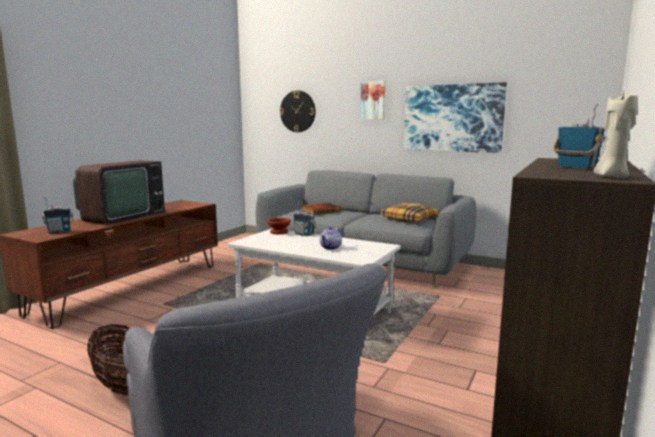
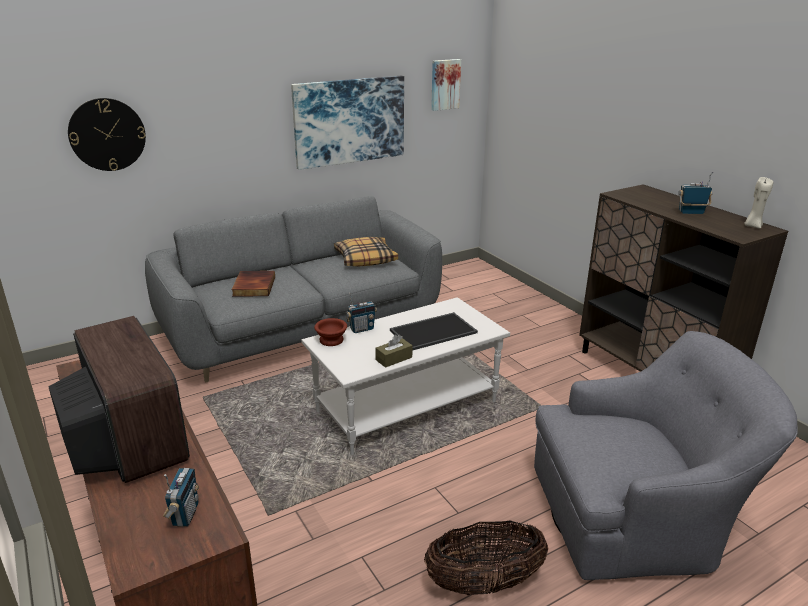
camera: 60 degrees left, 15 degrees up
teapot [320,226,342,250] -> tray [390,312,478,351]
picture [360,81,385,120] -> picture moved to [431,59,461,111]
none -> brown tissue box [375,335,413,368]

